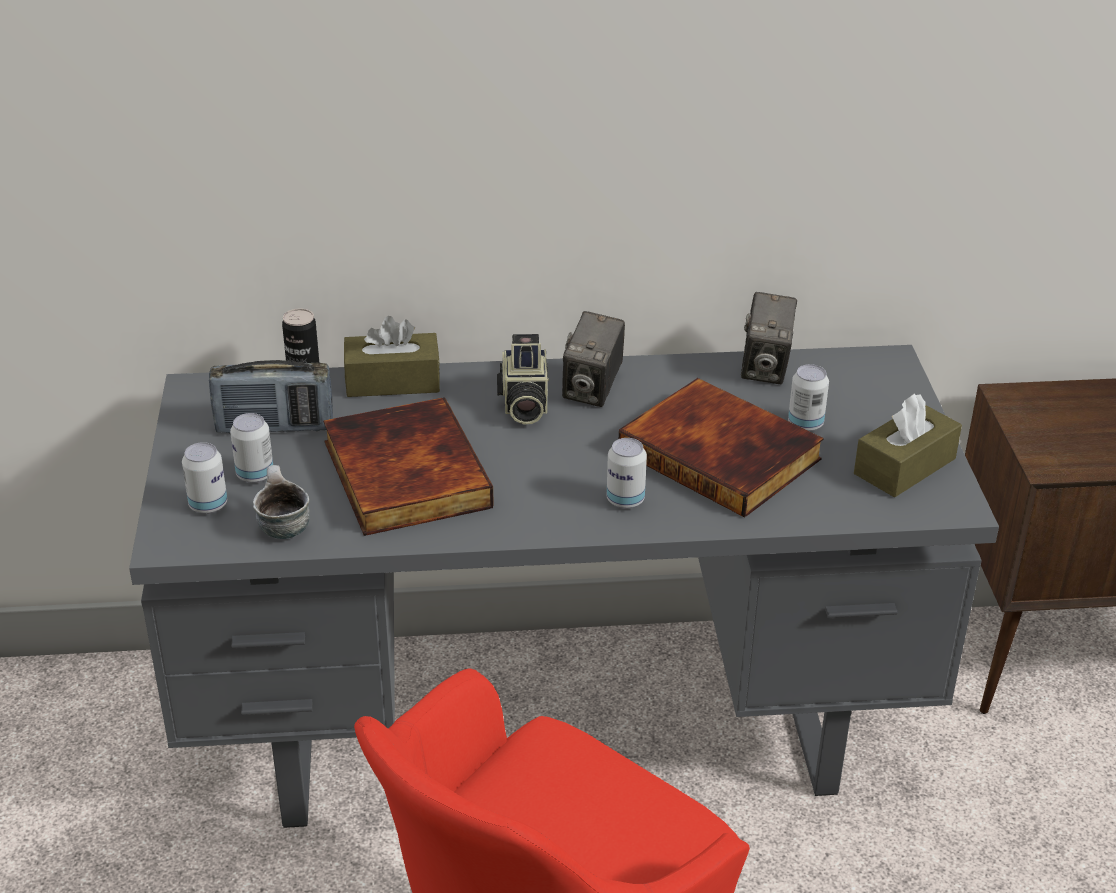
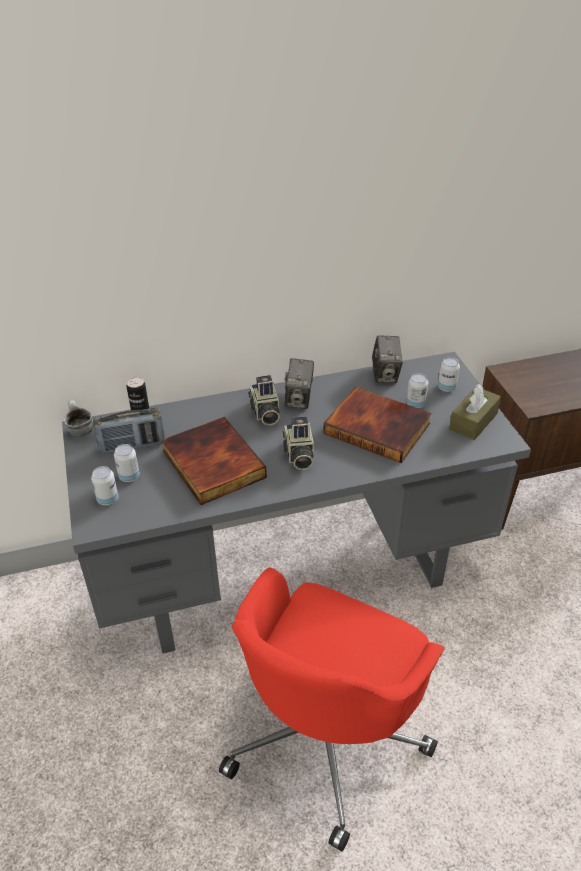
camera: 10 degrees left, 5 degrees up
mug [253,465,310,539] -> mug moved to [64,400,94,437]
brown tissue box [344,316,440,397] -> none
can [607,438,647,509] -> can moved to [438,357,460,392]
none -> camera [283,417,314,470]

